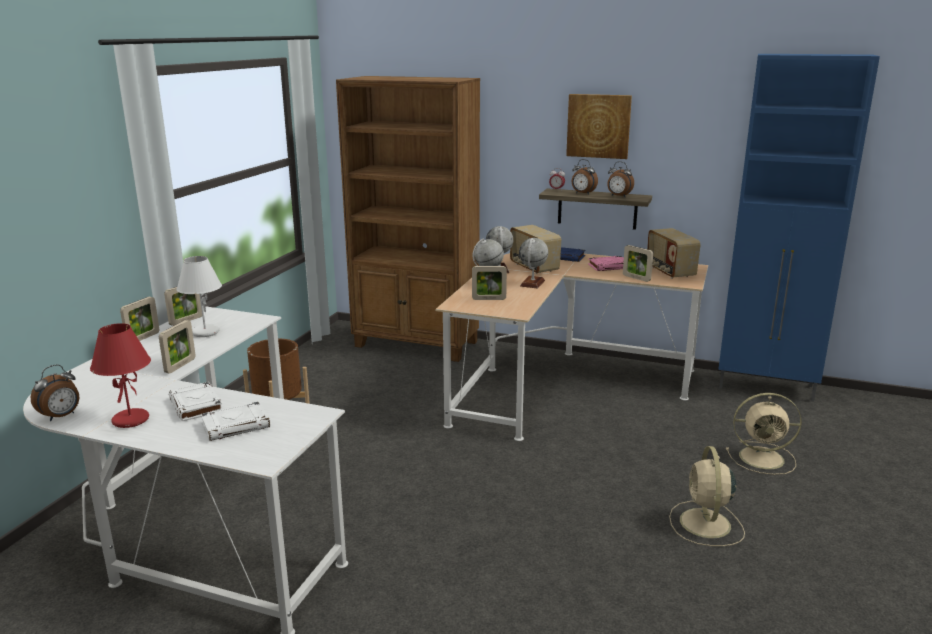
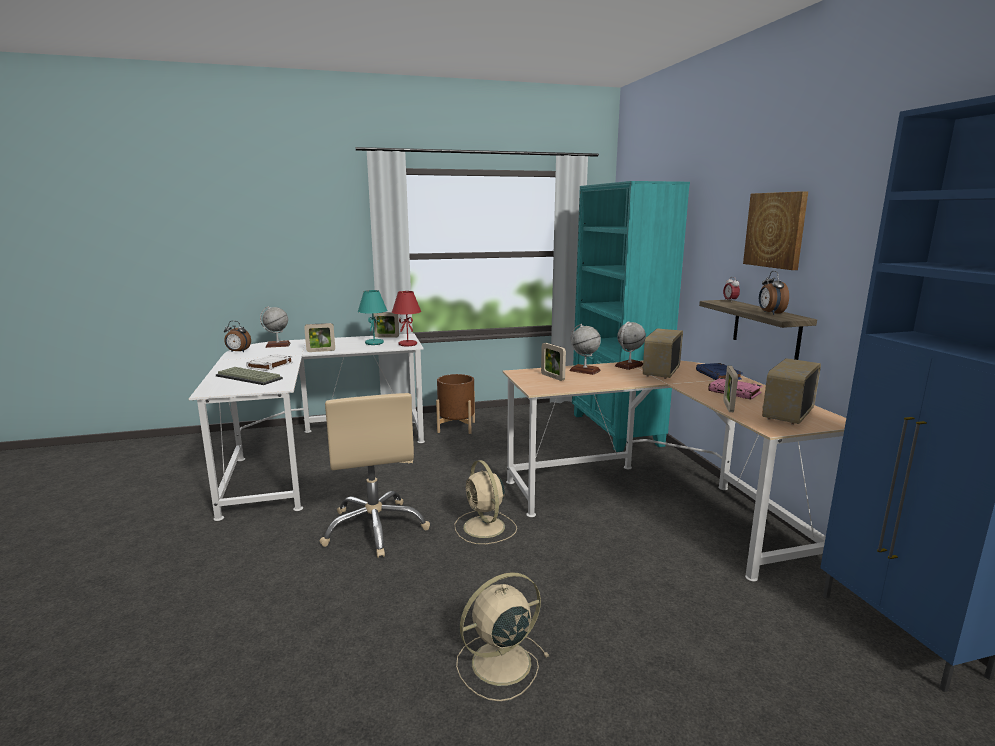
camera: 55 degrees right, 5 degrees down
red table lamp [90,323,151,428] -> red table lamp moved to [392,291,421,346]
picture frame [120,297,159,341] -> none
white table lamp [176,256,222,337] -> turquoise table lamp [358,290,388,345]
white book [201,402,270,441] -> keyboard [216,367,283,385]
brown bookcase [336,76,480,362] -> turquoise bookcase [572,181,690,452]
globe [519,238,548,288] -> globe moved to [260,306,290,348]
alarm clock [572,159,598,195] -> none
beige fan [726,393,802,475] -> beige fan moved to [455,460,517,544]
none -> beige office chair [319,393,430,558]

